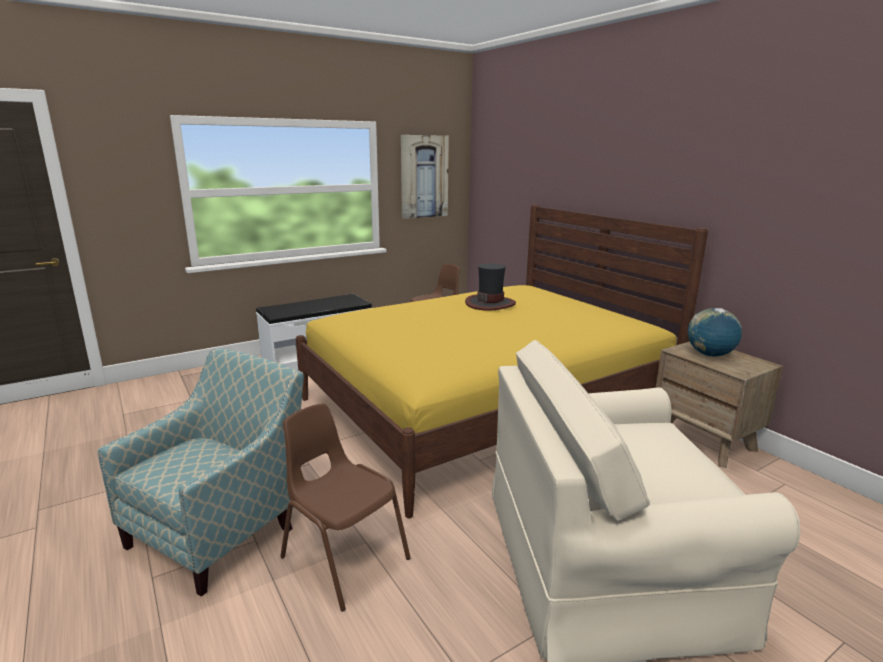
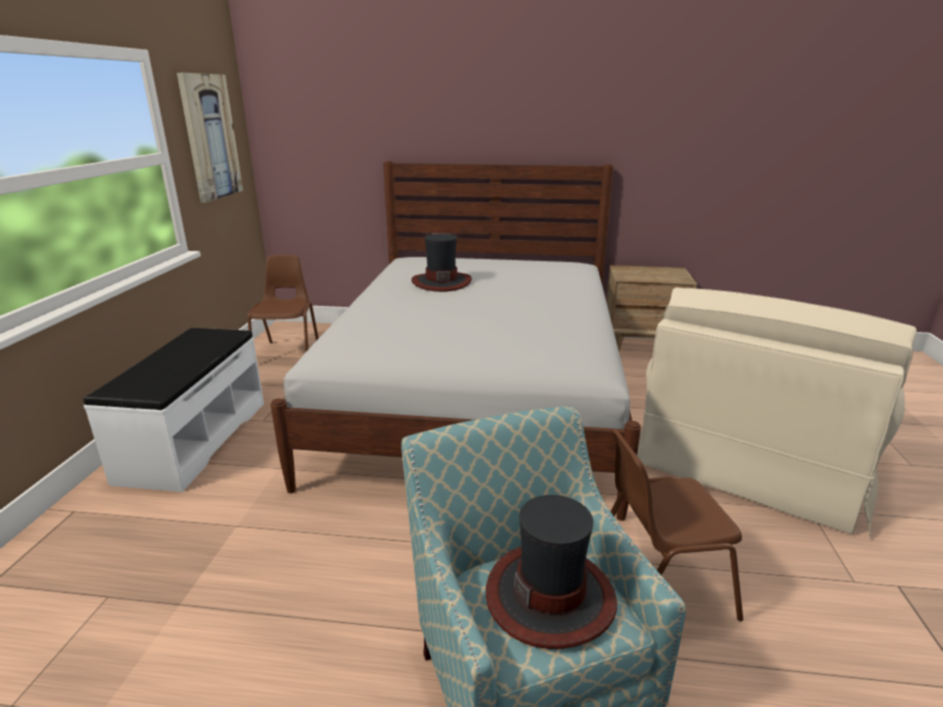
camera: 50 degrees left, 5 degrees up
yellow bed [296,205,708,518] -> white bed [271,161,641,521]
globe [688,308,742,356] -> none
none -> hat [486,495,617,649]

